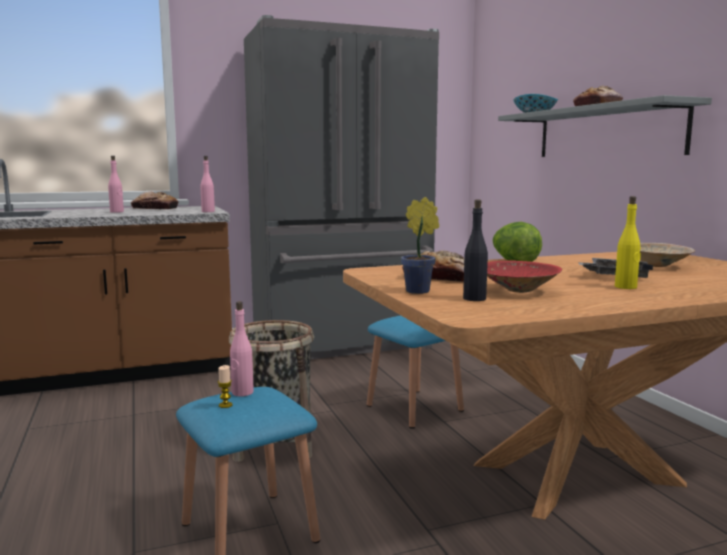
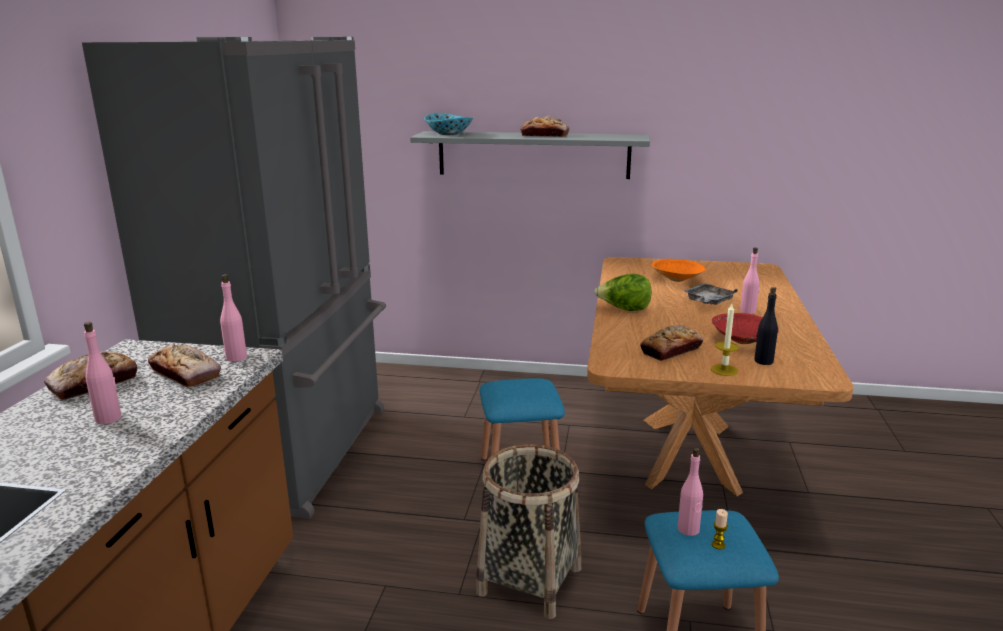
camera: 60 degrees left, 10 degrees up
potted plant [401,197,439,294] -> candle [711,304,739,376]
yellow bottle [615,196,641,289] -> pink bottle [740,247,760,314]
beige bowl [640,243,695,267] -> orange bowl [652,259,706,282]
none -> bread [148,344,221,387]

